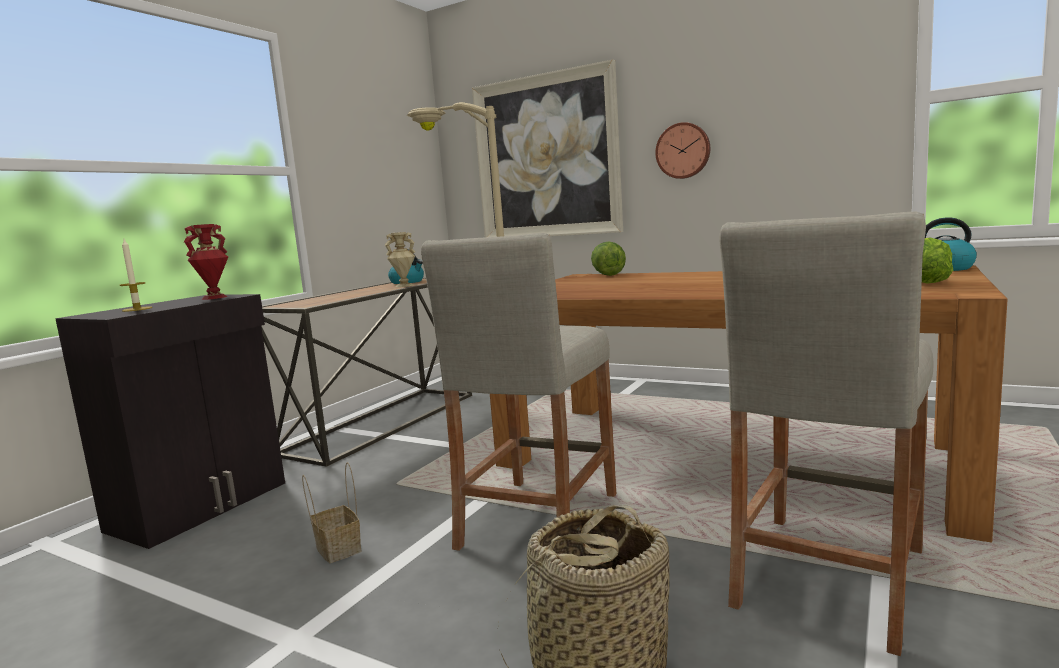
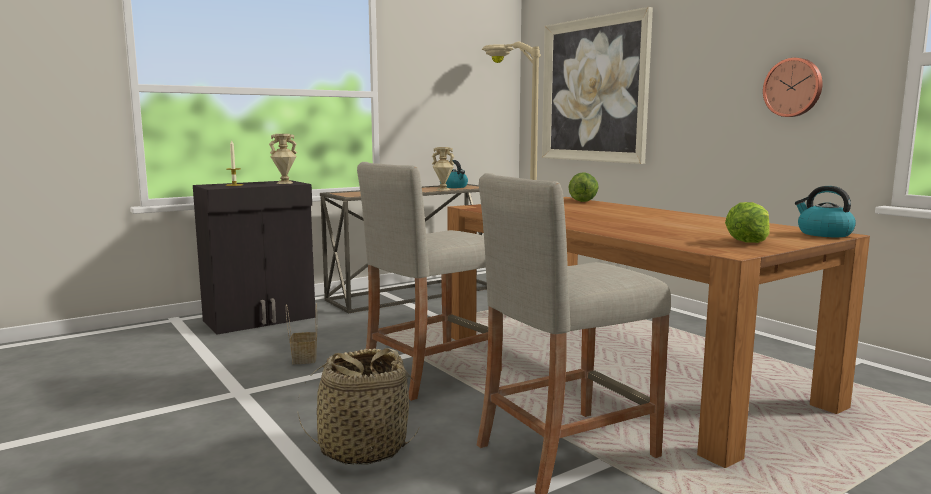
camera: 25 degrees right, 0 degrees up
red vase [184,224,228,300] -> beige vase [269,134,297,184]
wall clock [655,122,710,179] -> wall clock moved to [763,58,823,117]

